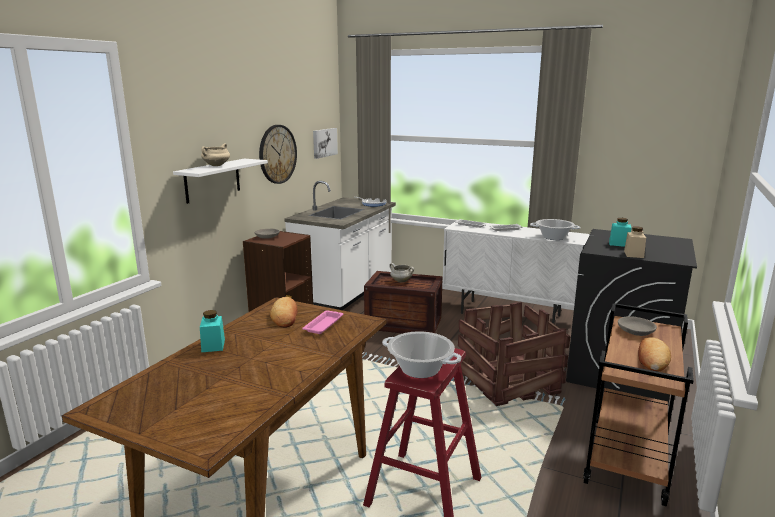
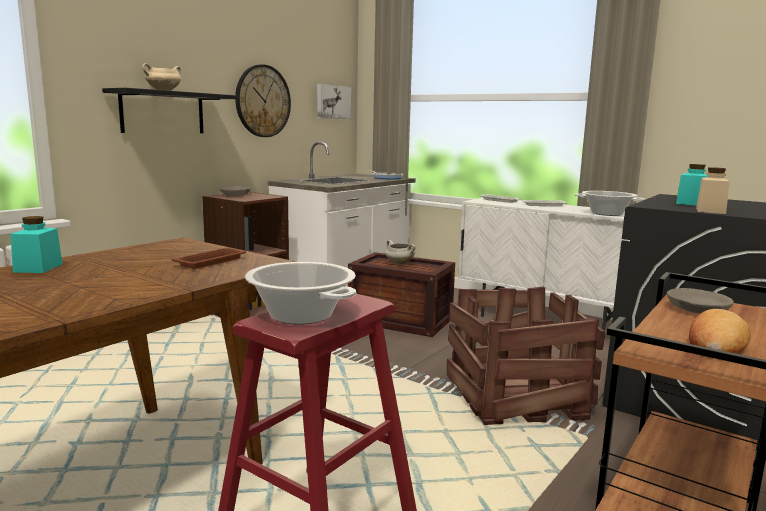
camera: 10 degrees right, 5 degrees down
white shelf [173,159,268,204] -> black shelf [102,88,236,133]
bread [270,297,297,328] -> none
pink tray [302,310,344,334] -> brown tray [172,248,246,269]

